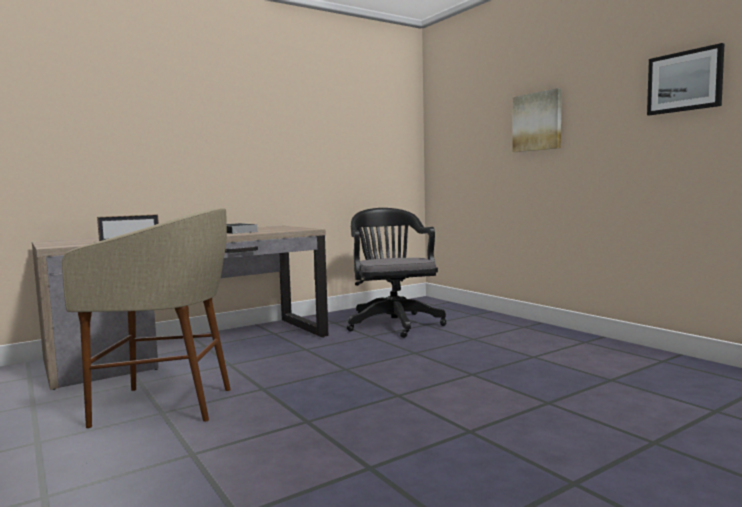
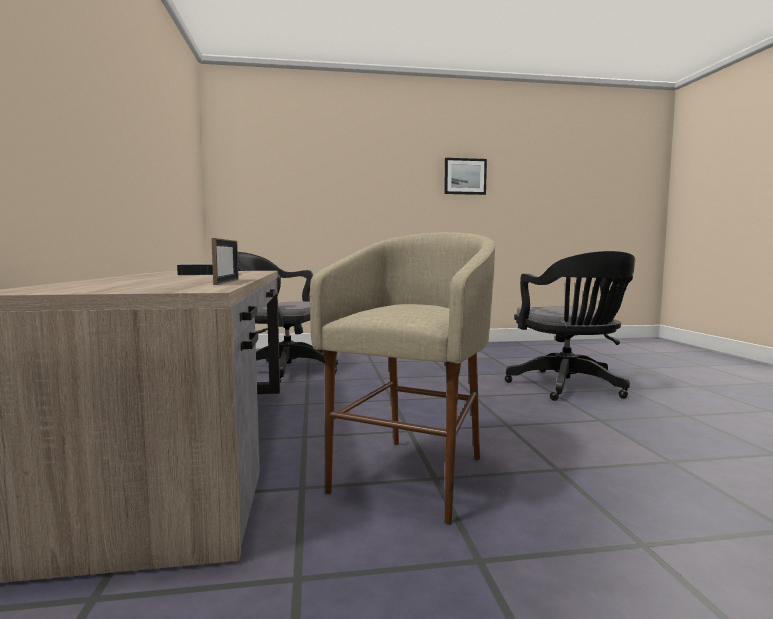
camera: 65 degrees left, 0 degrees up
picture [512,88,562,152] -> none
none -> black office chair [505,251,635,401]

